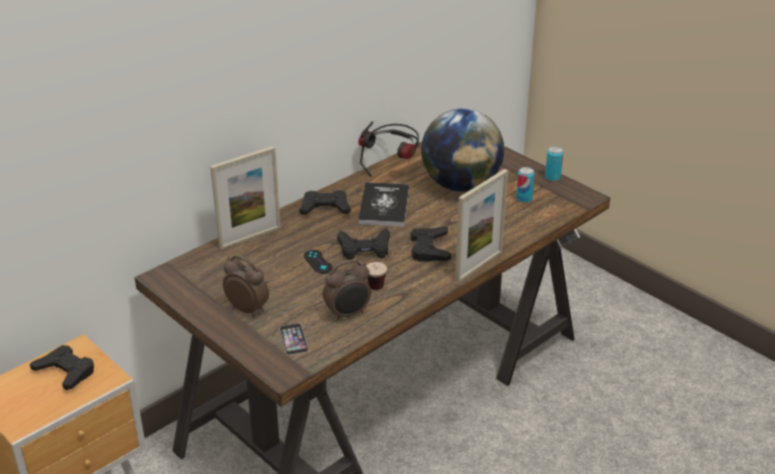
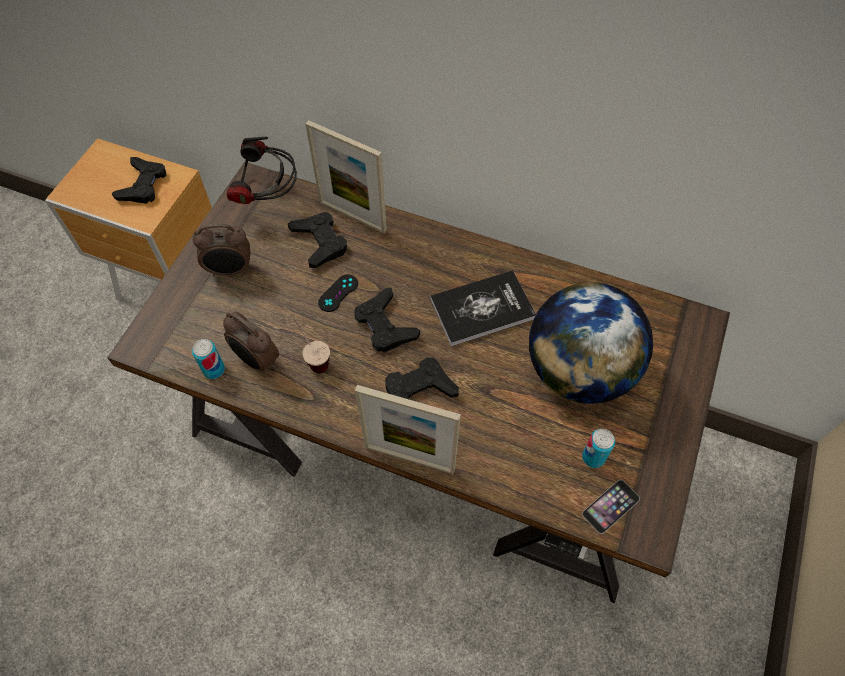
camera: 65 degrees right, 25 degrees up
alarm clock [223,255,269,317] -> alarm clock turned 75 degrees clockwise [193,224,250,276]
phone [279,323,309,355] -> phone moved to [582,480,640,534]
black game controller [299,190,351,215] -> black game controller moved to [288,212,347,268]
headphones [359,121,419,177] -> headphones moved to [227,137,297,204]
can [545,146,563,181] -> can moved to [192,339,225,379]

